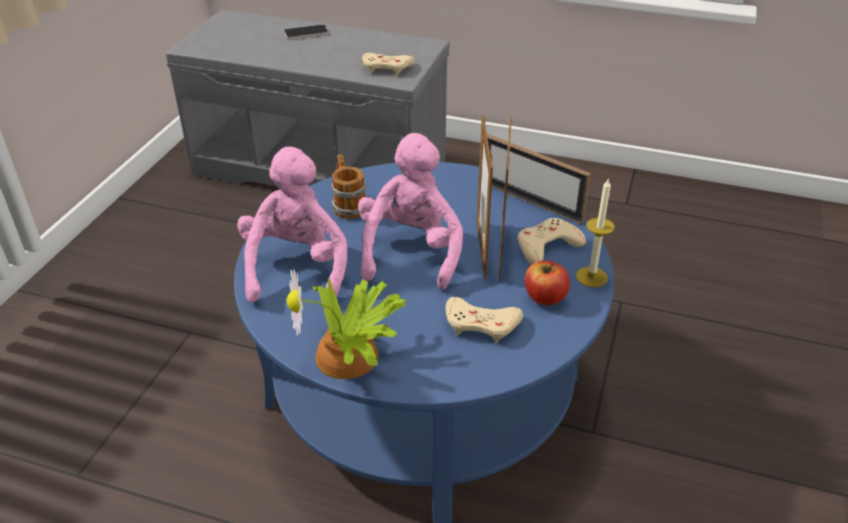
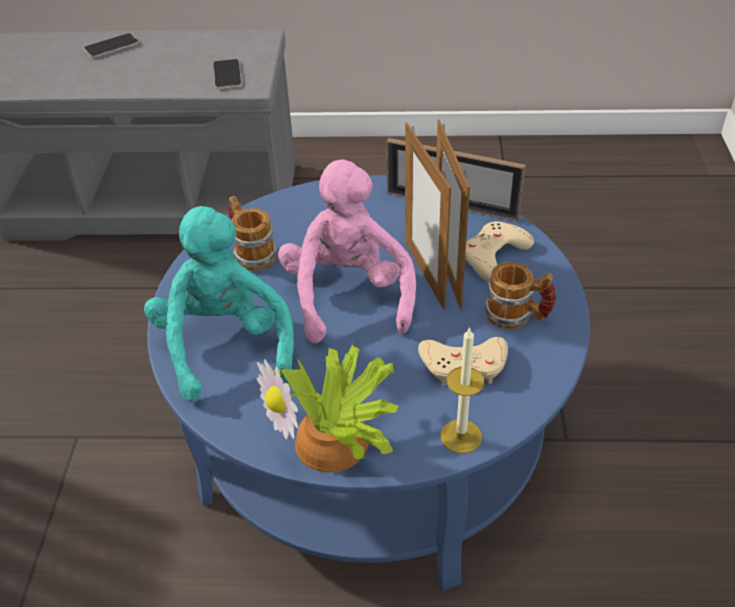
camera: 15 degrees left, 5 degrees up
pink plush toy [237,147,347,302] -> turquoise plush toy [144,206,294,402]
beige game controller [362,53,414,75] -> phone [213,59,242,89]
apple [525,260,570,305] -> mug [484,262,557,329]
candle [576,178,615,287] -> candle moved to [441,327,484,453]

